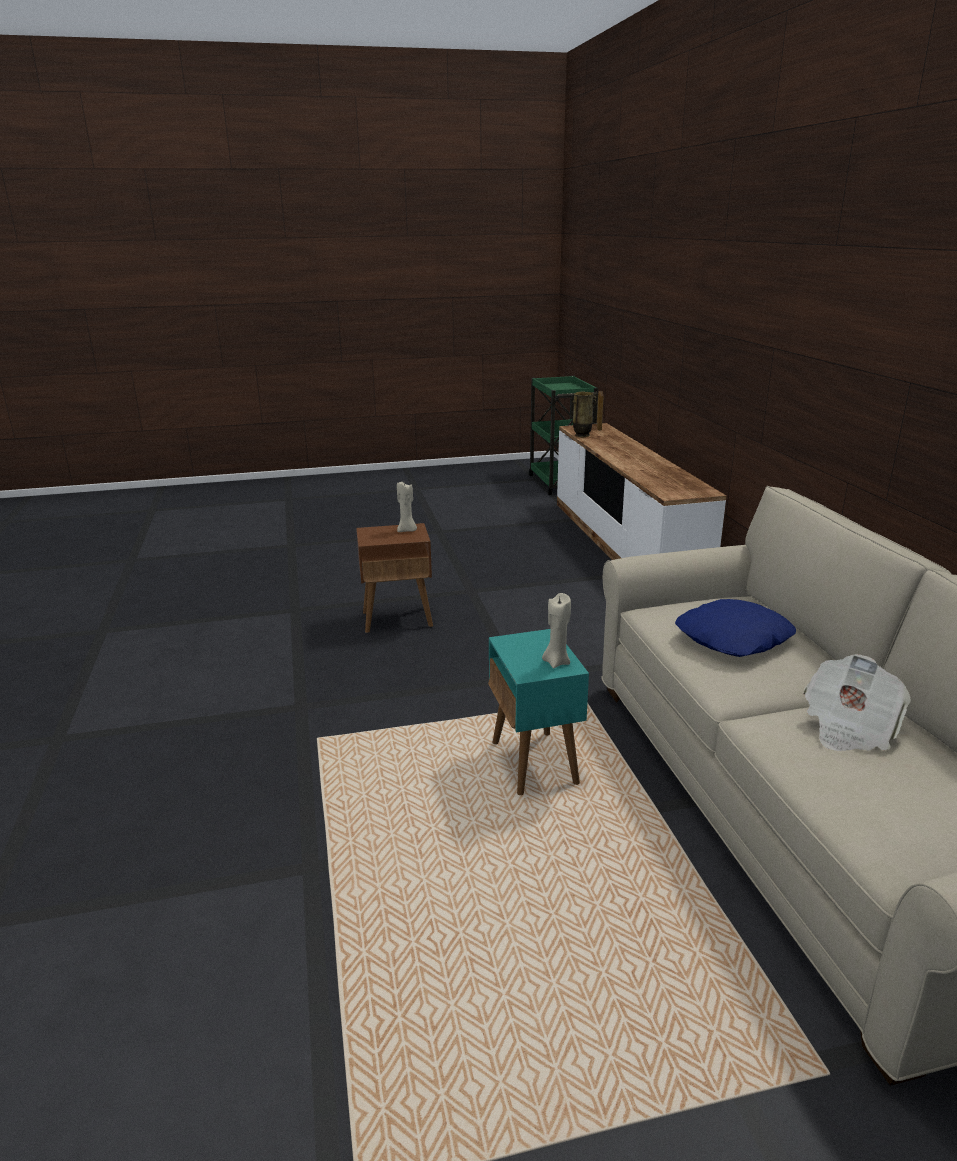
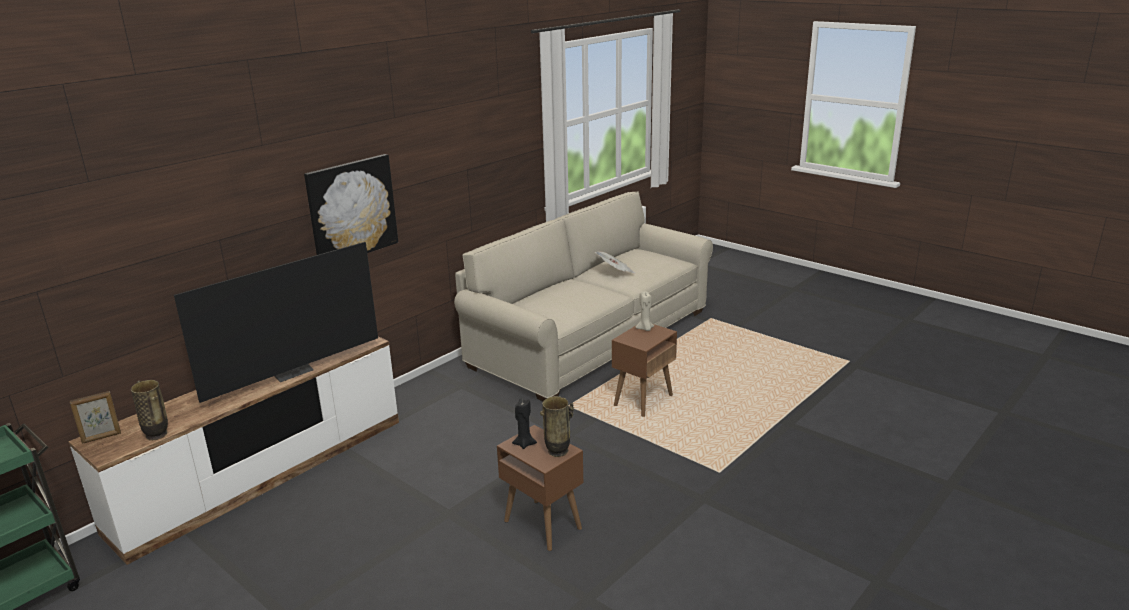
camera: 125 degrees left, 0 degrees up
beige candle [397,481,417,532] -> black candle [512,399,537,449]
turquoise side table [488,629,589,795] -> brown side table [612,324,677,417]
blue pillow [675,599,796,657] -> none
none -> television [174,242,378,403]
none -> picture [304,154,398,255]
none -> vase [540,396,574,457]

